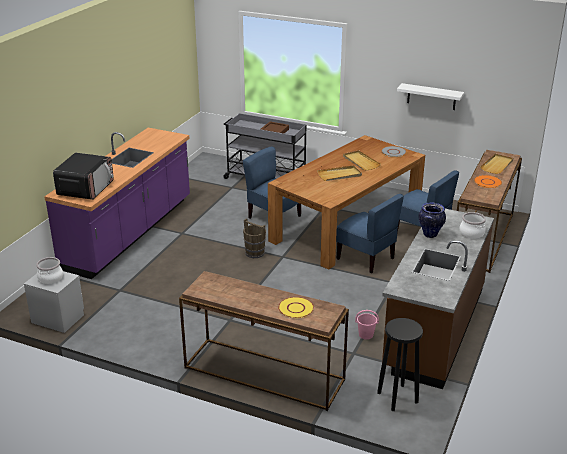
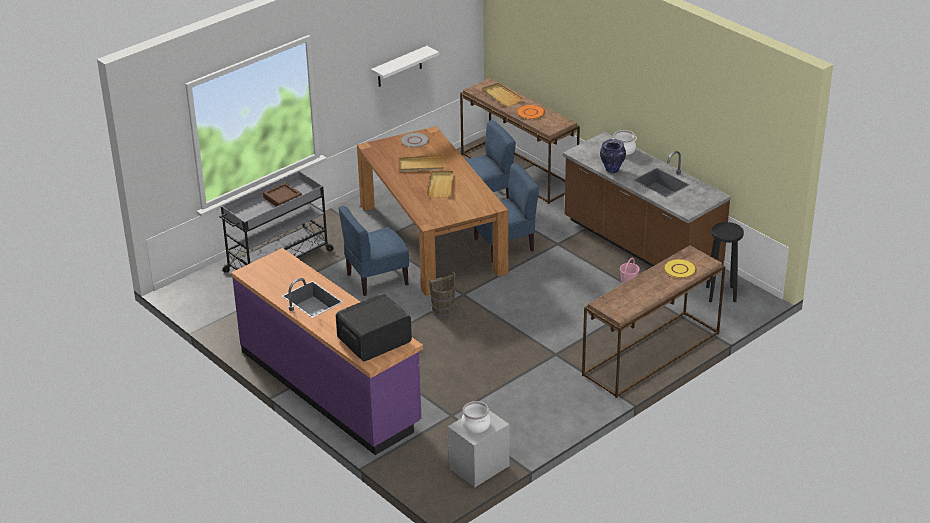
camera: 65 degrees left, 5 degrees up
microwave [53,153,114,200] -> microwave turned 75 degrees counterclockwise [336,293,412,361]

